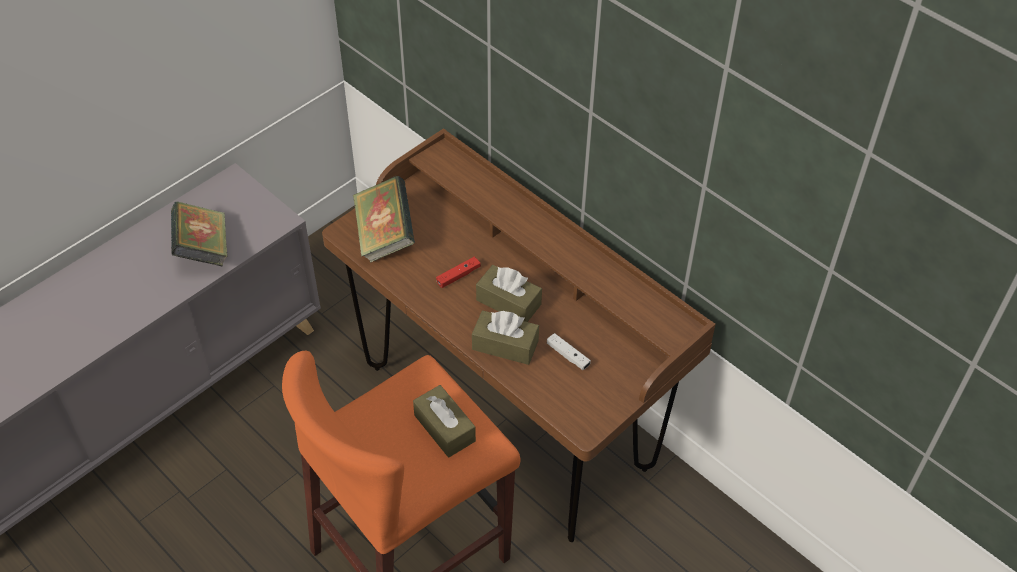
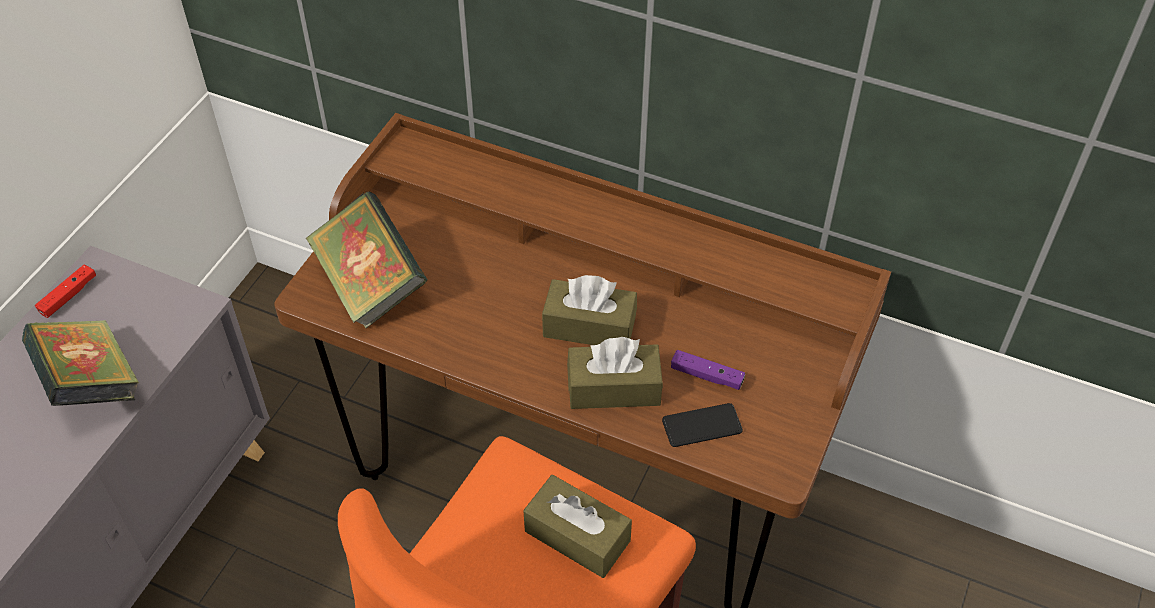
camera: 20 degrees left, 0 degrees up
red game controller [436,257,481,288] -> red game controller moved to [35,265,96,318]
white game controller [547,333,591,370] -> purple game controller [671,350,745,390]
none -> phone [662,403,743,447]

